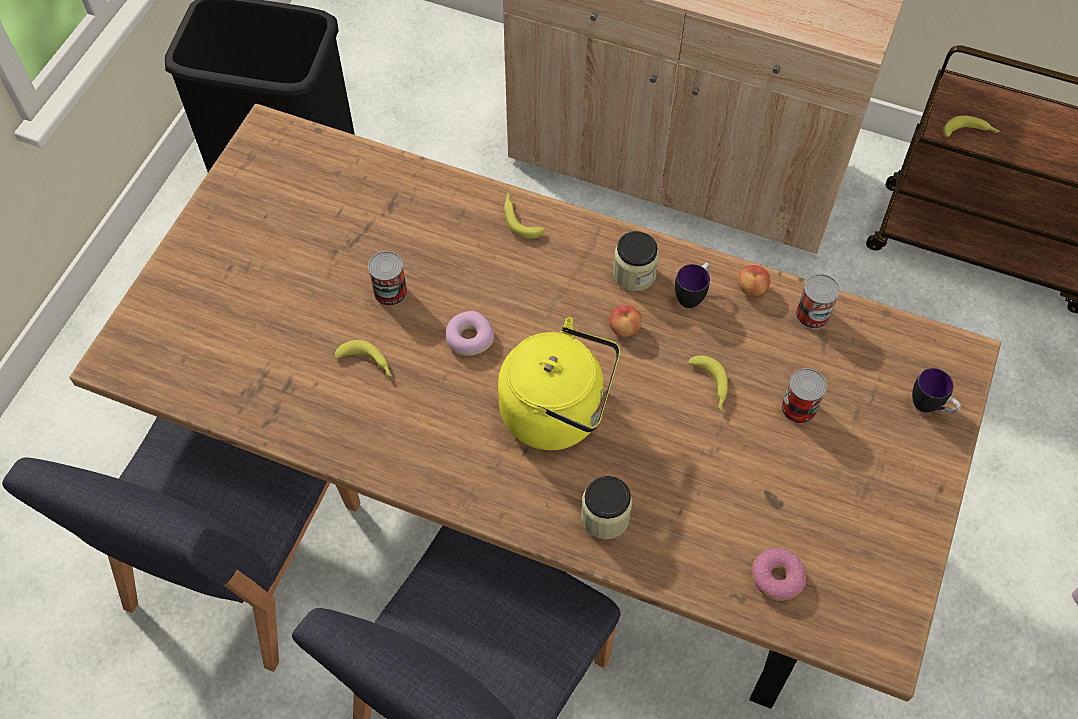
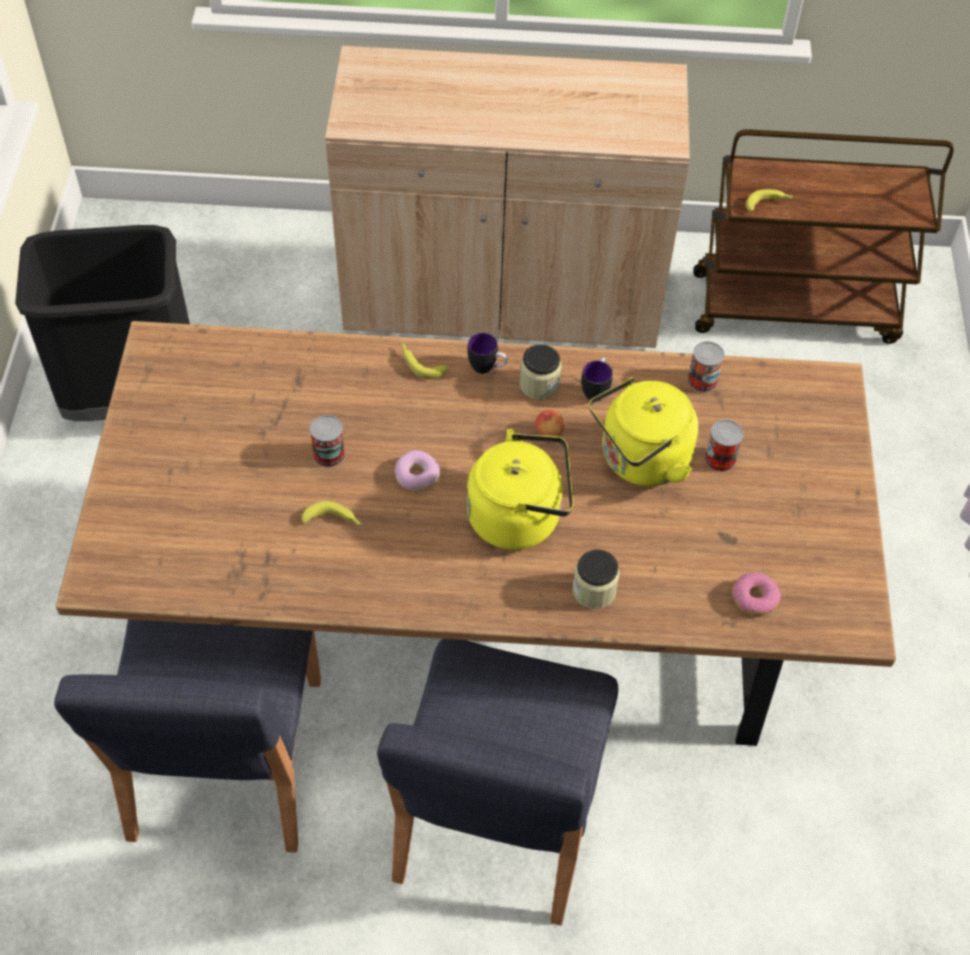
camera: 20 degrees left, 5 degrees down
banana [688,355,728,411] -> yellow kettle [589,377,698,486]
apple [738,265,770,296] -> none
mug [912,368,961,413] -> mug moved to [467,333,508,374]

